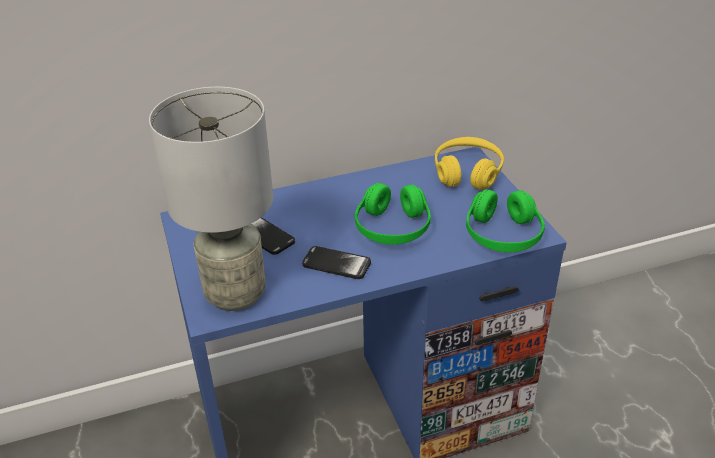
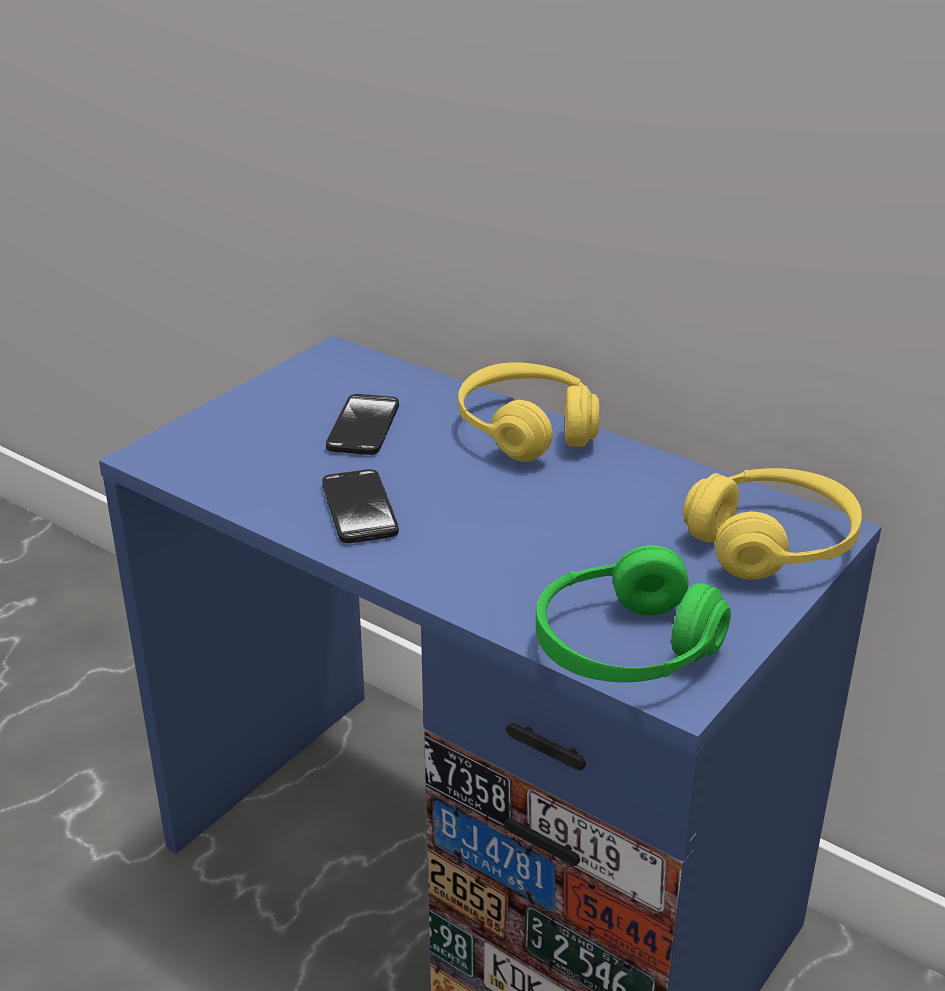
camera: 55 degrees right, 5 degrees down
grey table lamp [149,87,273,311] -> none
green headphones [354,183,431,245] -> none
none -> yellow headphones [458,362,599,462]

